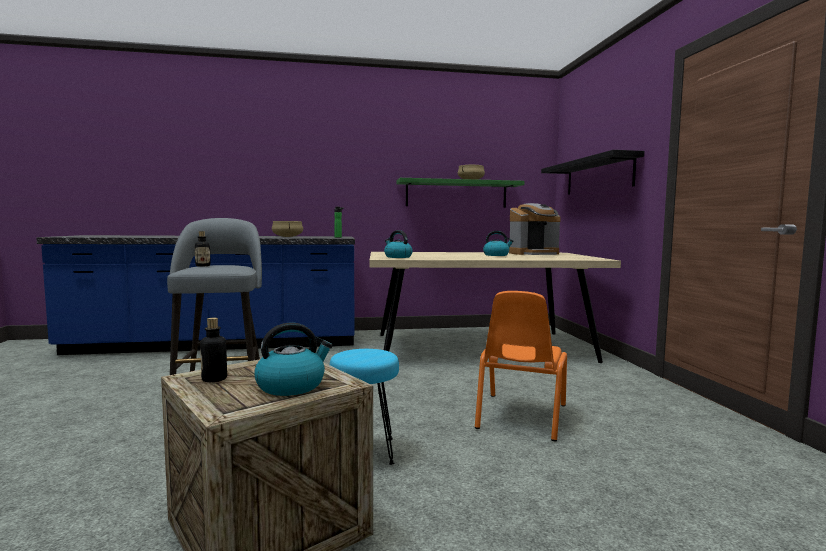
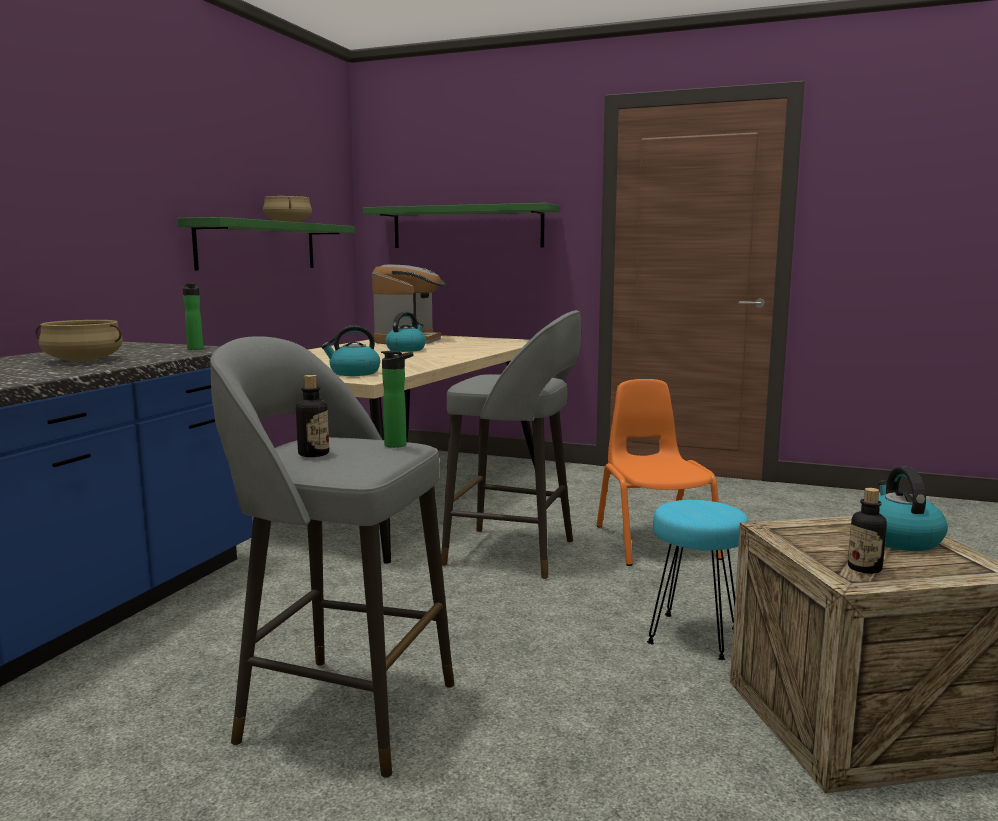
camera: 60 degrees left, 5 degrees up
orange chair [475,291,567,441] -> orange chair turned 150 degrees counterclockwise [596,379,724,566]
black shelf [541,150,644,195] -> green shelf [363,203,559,248]
none -> bottle [381,351,414,448]
none -> grey stool [441,310,581,579]

